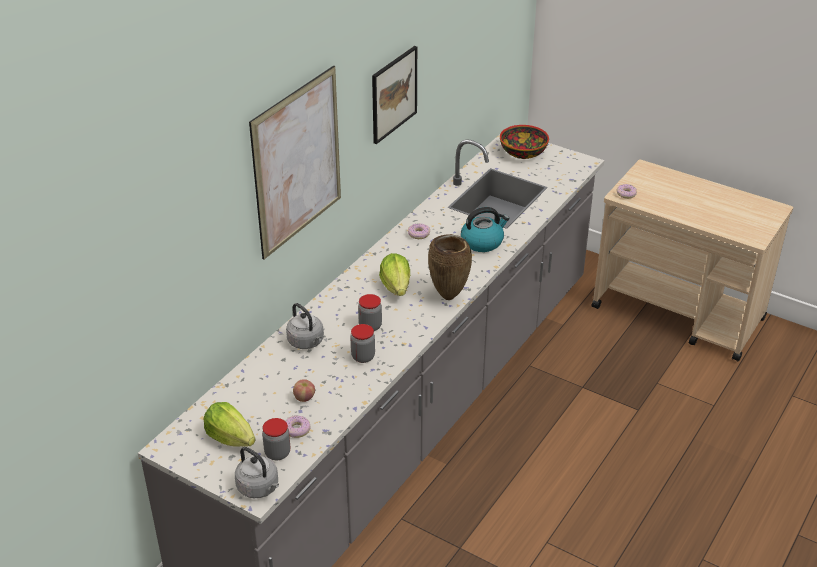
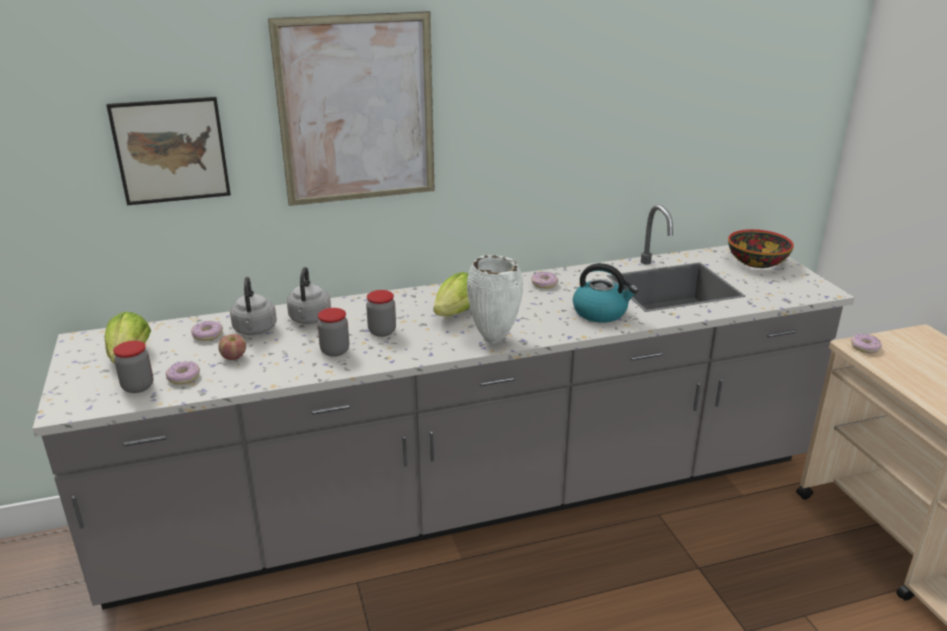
camera: 40 degrees right, 10 degrees down
grey kettle [235,447,279,498] -> grey kettle moved to [230,277,277,335]
picture [372,46,417,144] -> picture moved to [106,97,231,205]
brown vase [428,234,472,300] -> white vase [467,255,523,344]
none -> donut [191,321,223,341]

